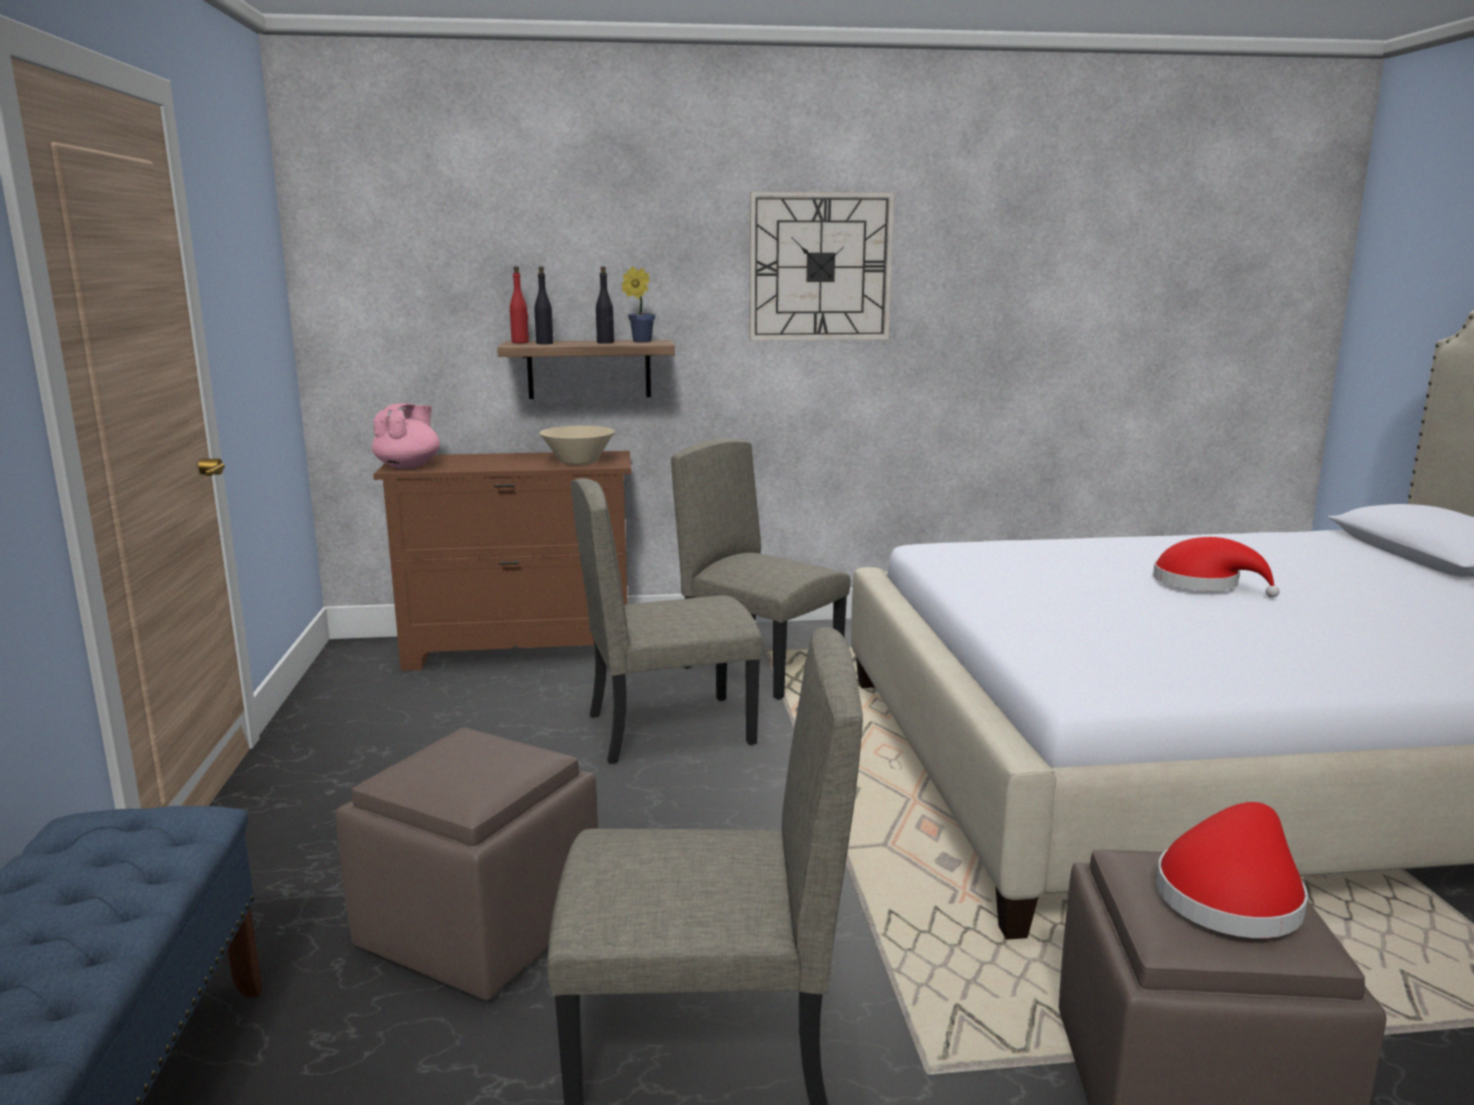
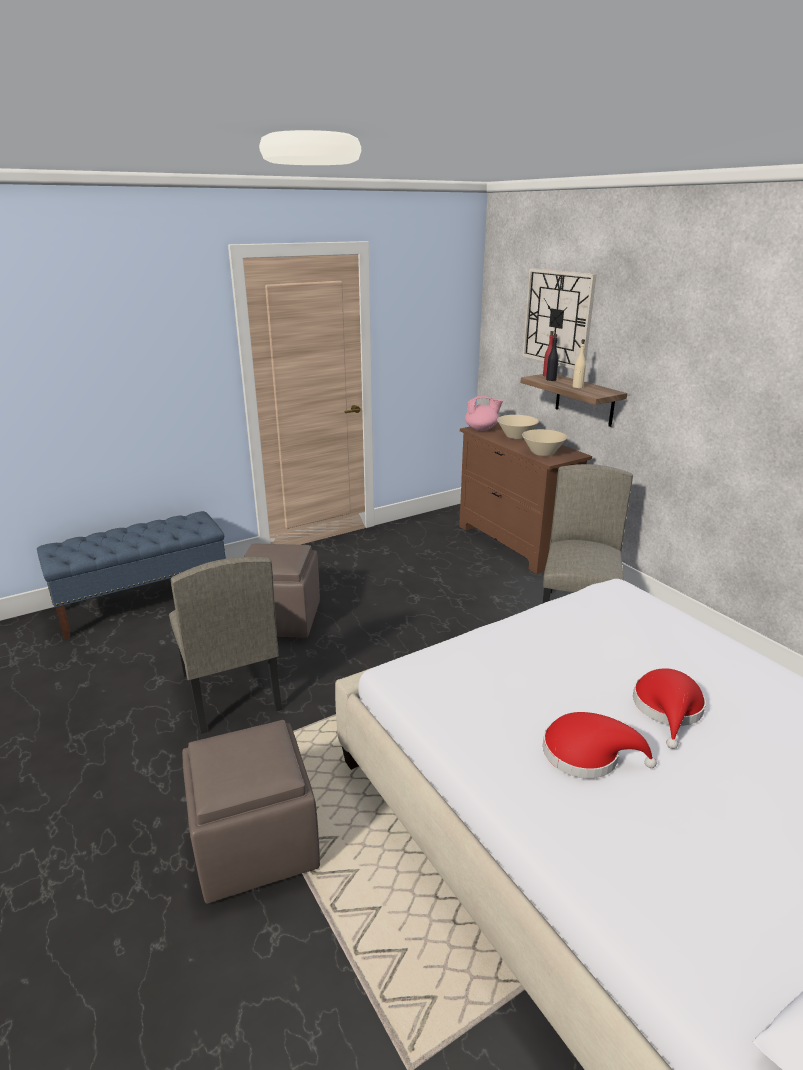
camera: 65 degrees right, 10 degrees up
beige chair [571,478,763,764] -> none
black bottle [596,266,614,344] -> beige bottle [572,339,586,388]
potted plant [621,266,655,343] -> none
wall clock [749,192,894,341] -> wall clock moved to [522,268,597,369]
red hat [1156,802,1308,938] -> red hat moved to [543,712,657,779]
none -> beige bowl [497,415,539,439]

